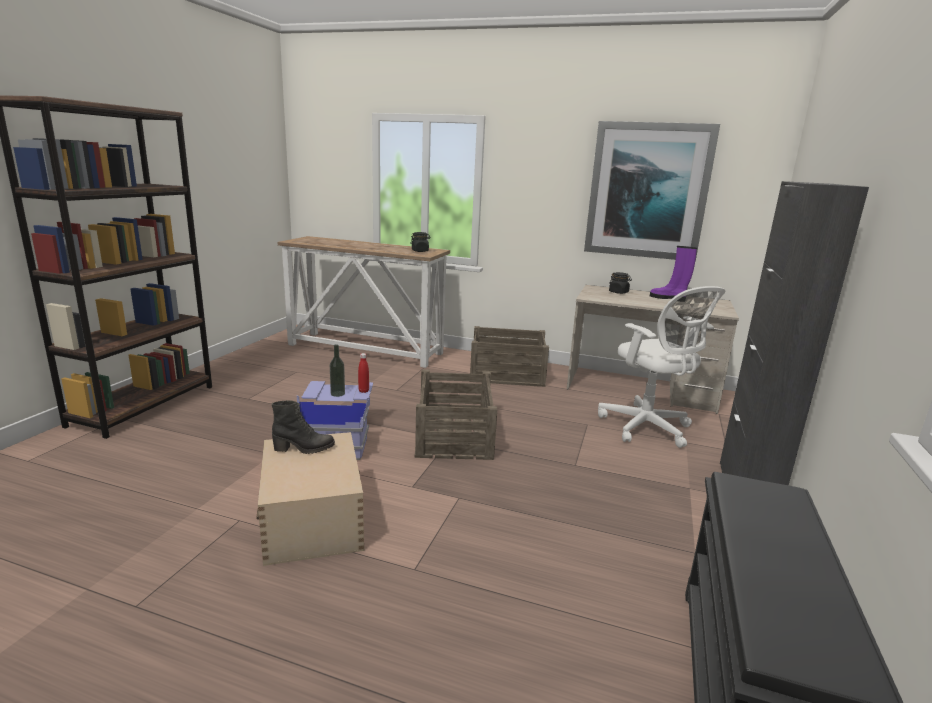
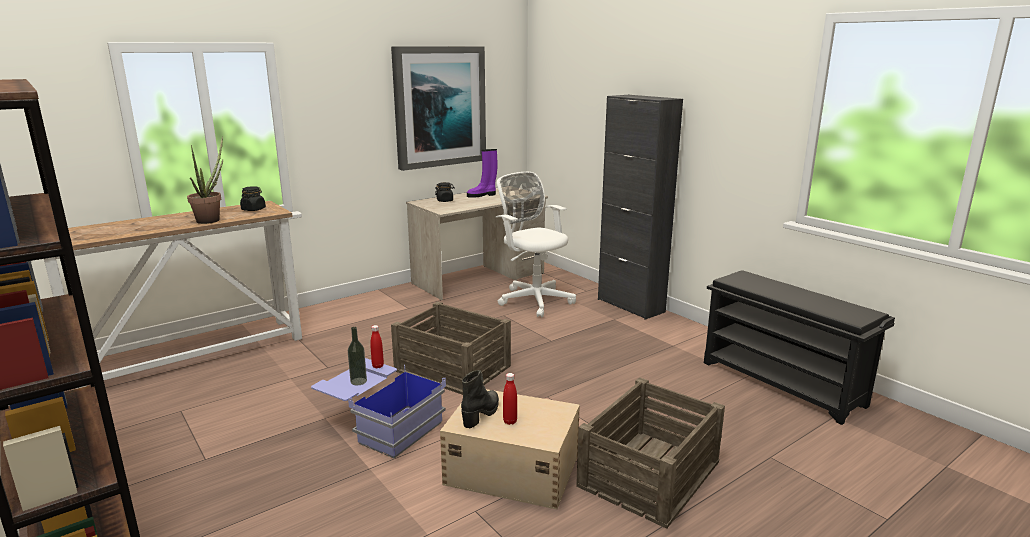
camera: 55 degrees left, 0 degrees up
crate [469,326,549,387] -> crate moved to [576,377,725,529]
white office chair [598,286,725,448] -> white office chair turned 135 degrees counterclockwise [496,172,576,317]
none -> potted plant [187,137,223,224]
none -> red bottle [503,373,517,425]

